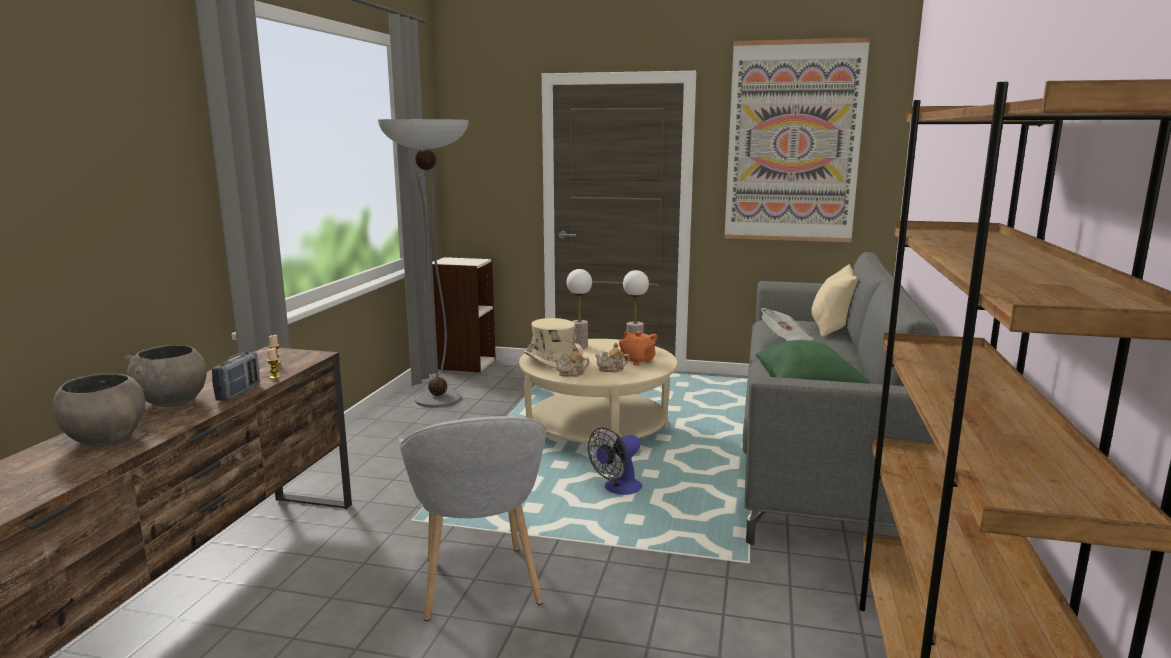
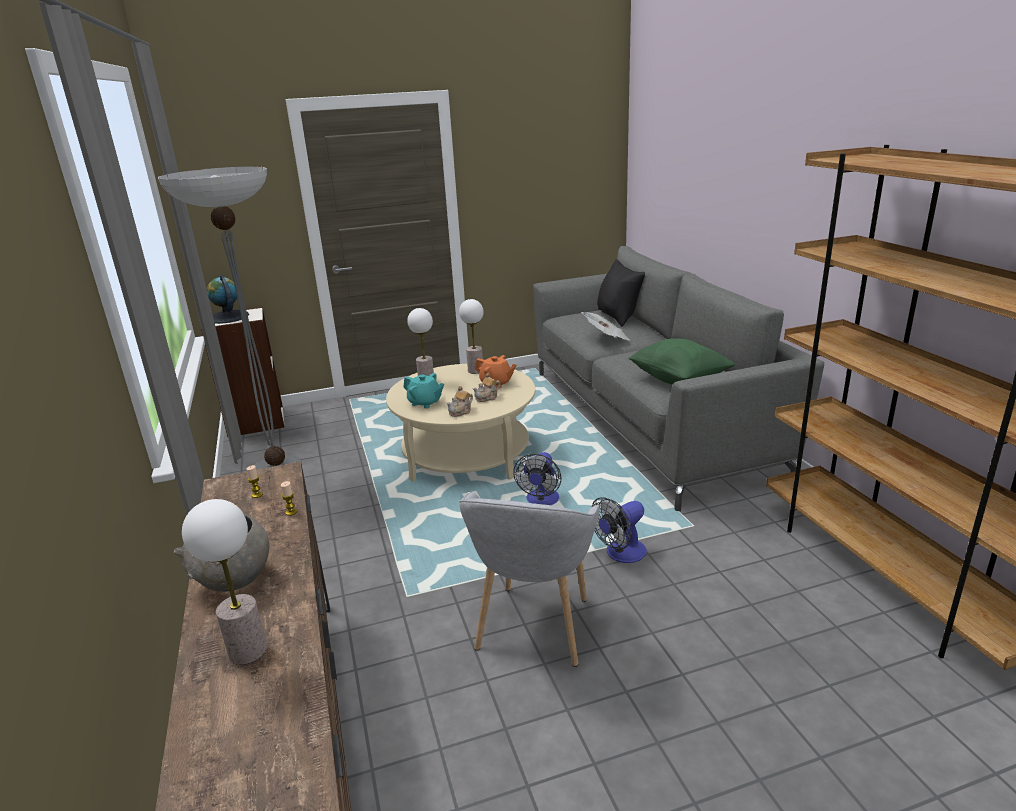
camera: 30 degrees left, 10 degrees up
grey bowl [52,373,145,447] -> table lamp [182,499,267,665]
radio [212,352,260,401] -> none
grey armchair [399,416,546,621] -> grey armchair turned 60 degrees clockwise [459,492,600,667]
beige hat [524,318,583,369] -> turquoise teapot [403,373,444,408]
picture [724,37,870,242] -> none
beige pillow [811,264,858,337] -> black pillow [597,259,645,326]
none -> globe [207,275,249,324]
none -> fan [591,497,647,563]

